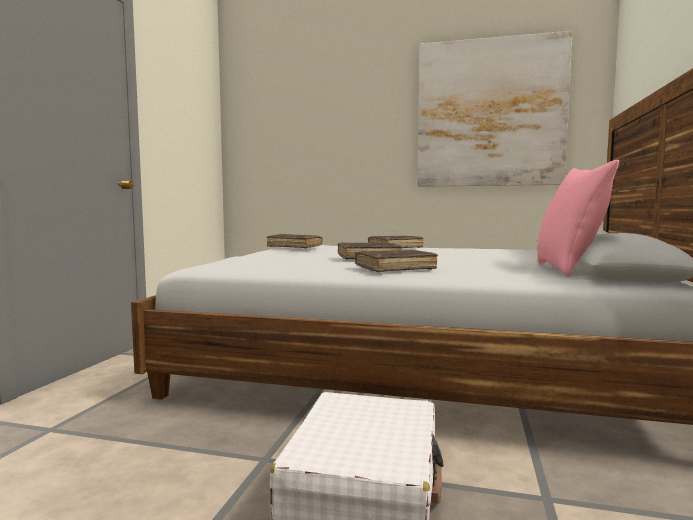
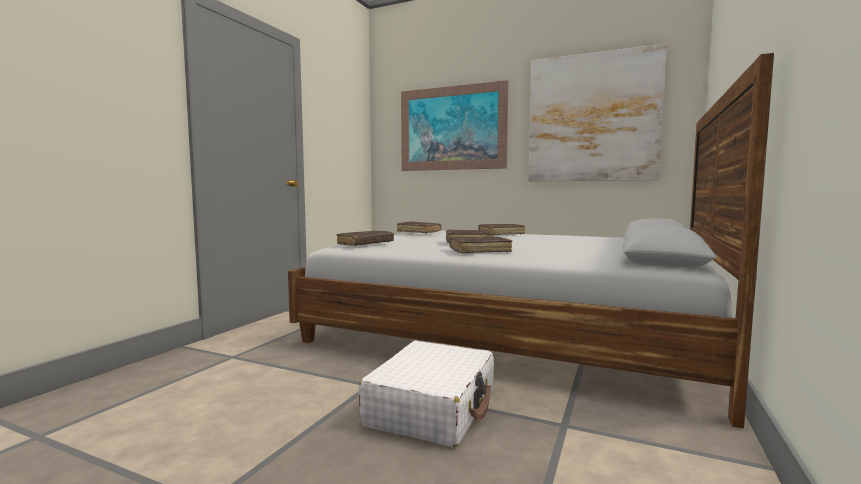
camera: 10 degrees right, 0 degrees up
pink pillow [537,160,619,277] -> none
none -> brown book [337,230,394,246]
none -> picture [401,80,508,171]

